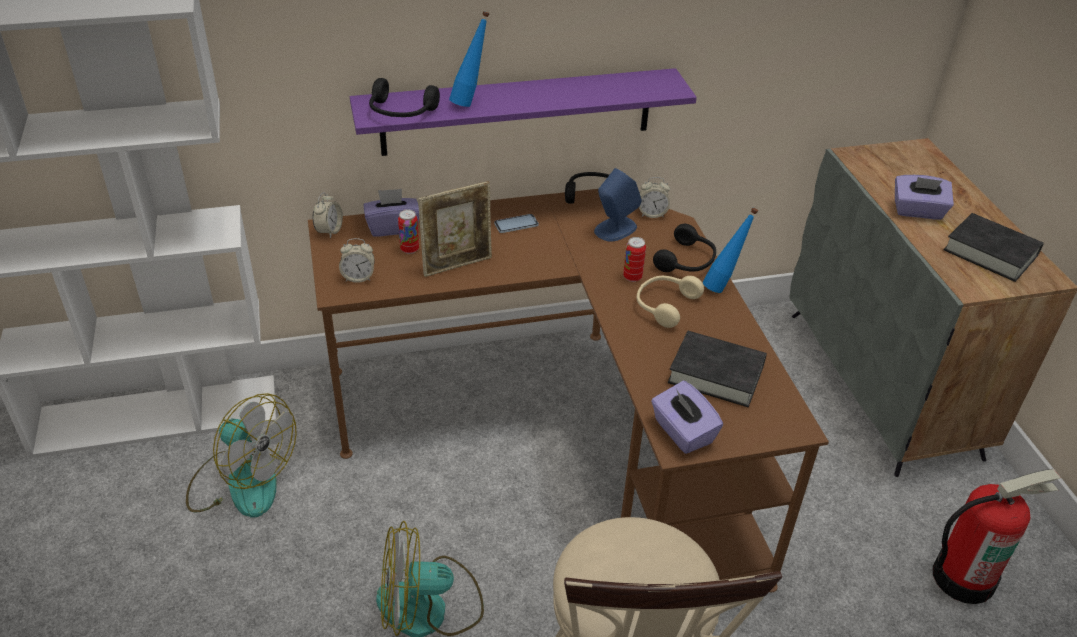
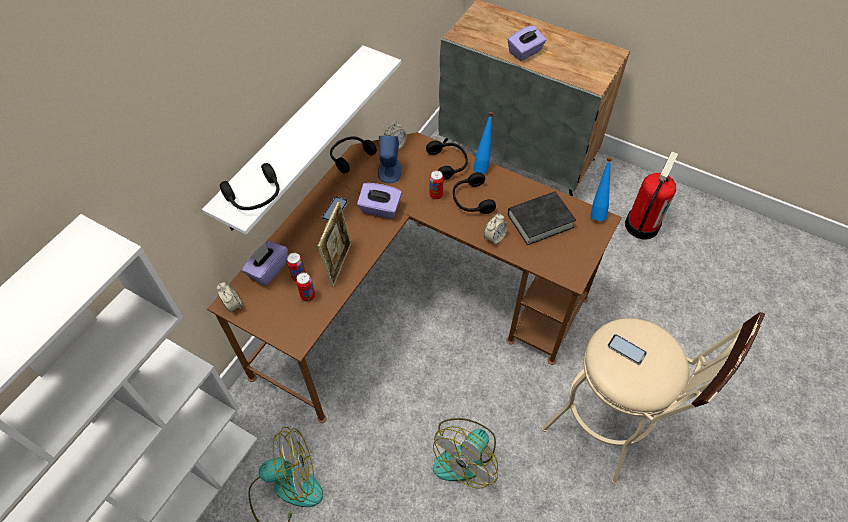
camera: 45 degrees left, 15 degrees up
alarm clock [339,238,375,283] -> alarm clock moved to [484,214,508,246]
purple shelf [350,68,697,156] -> white shelf [202,45,401,235]
blue bottle [449,11,490,107] -> blue bottle moved to [591,157,612,221]
beige headphones [637,276,704,328] -> black headphones [453,172,496,214]
purple tissue box [651,381,723,454] -> purple tissue box moved to [357,183,402,219]
black book [944,213,1044,282] -> none
none -> can [296,273,315,302]
none -> phone [607,334,647,365]

